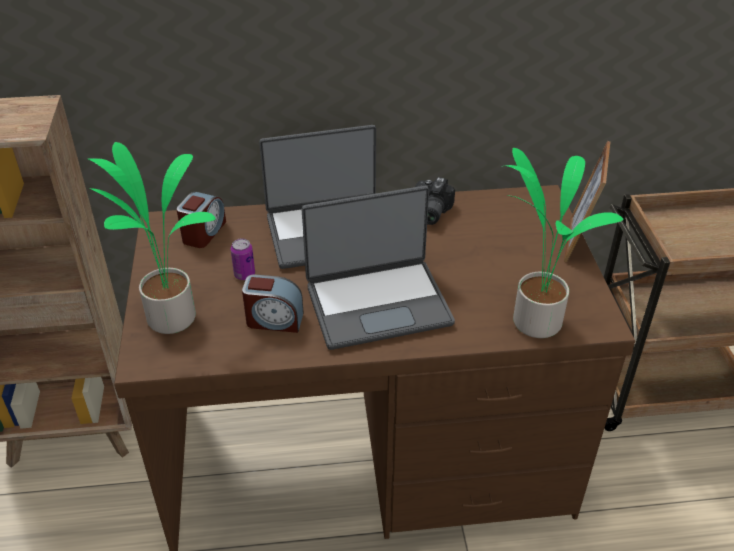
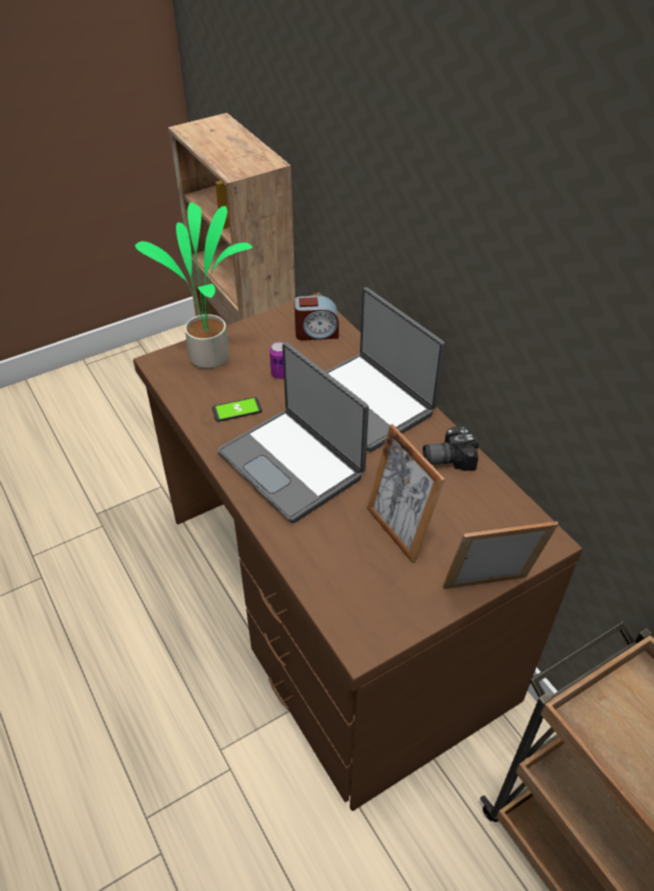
camera: 65 degrees right, 5 degrees up
alarm clock [242,274,303,333] -> phone [212,397,262,422]
potted plant [501,148,623,338] -> none
none -> picture frame [366,424,445,563]

